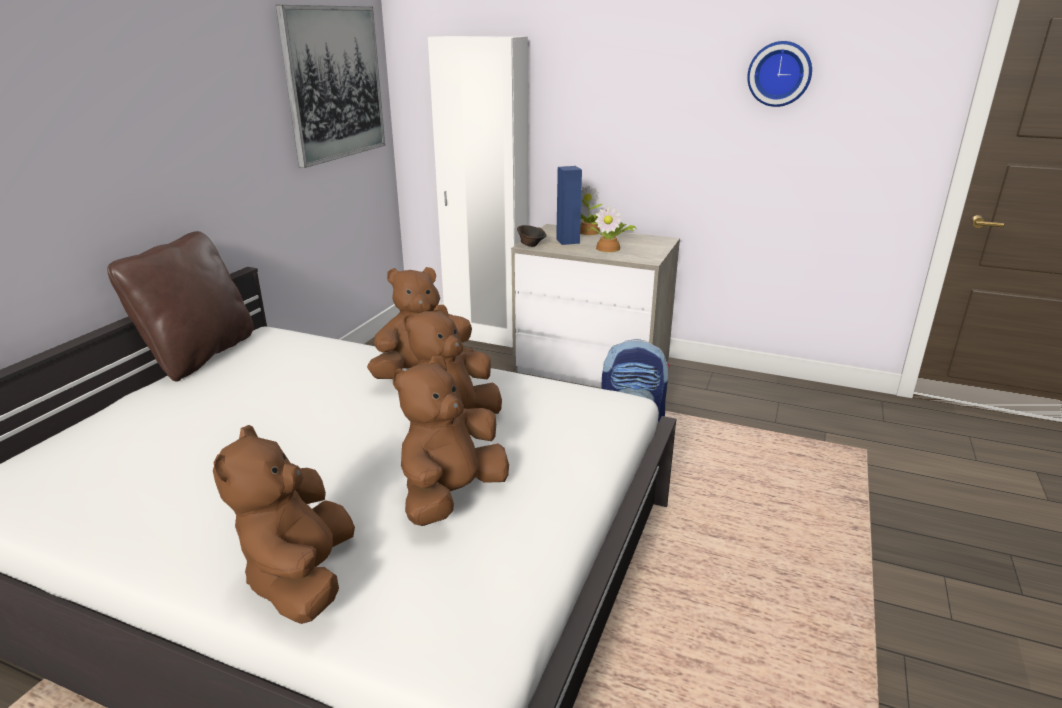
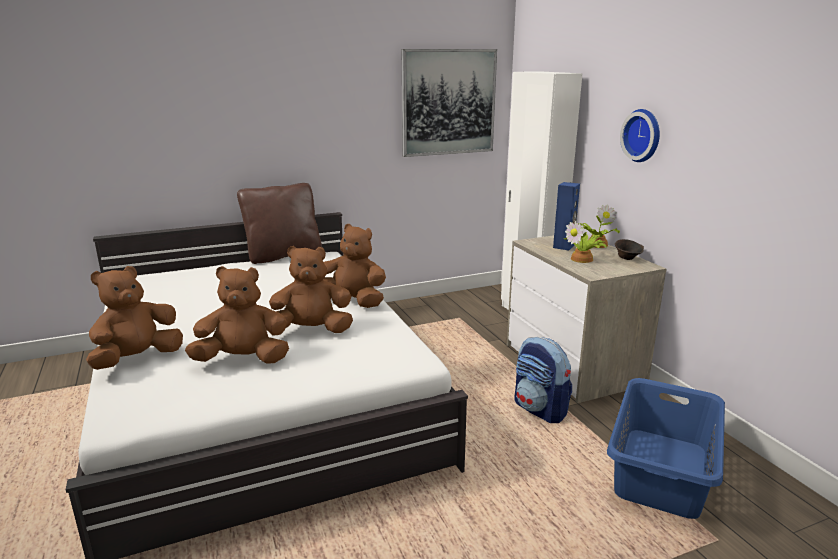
camera: 45 degrees right, 5 degrees down
brown bowl [517,225,547,247] -> brown bowl moved to [615,239,644,260]
wall clock [747,41,812,107] -> wall clock moved to [620,109,660,162]
none -> blue laundry basket [607,378,725,519]

